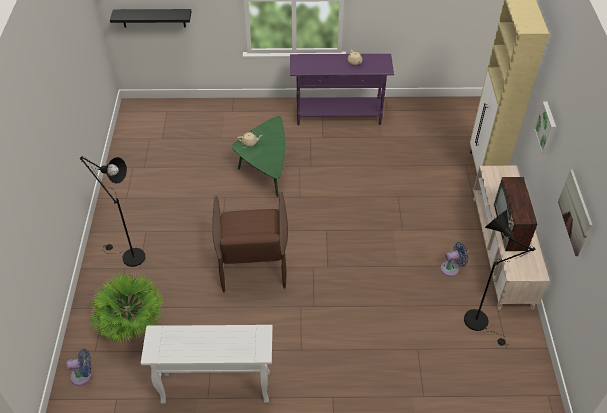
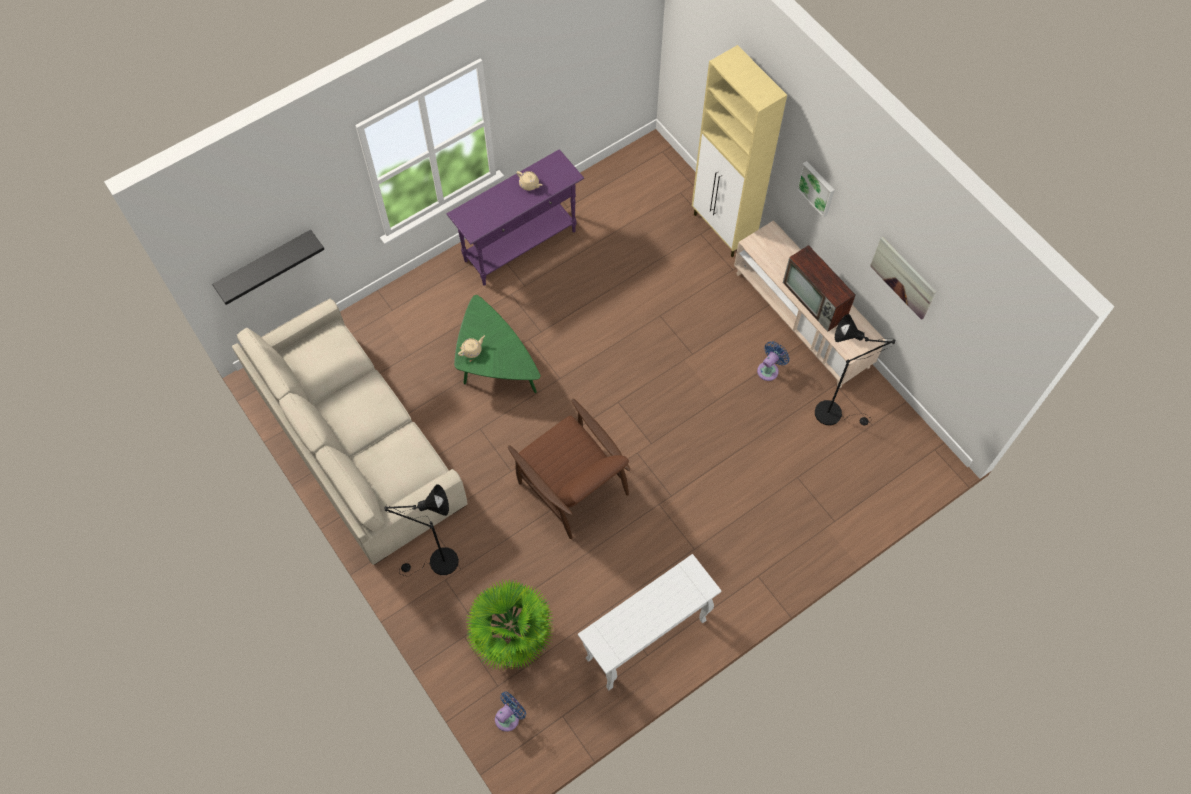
camera: 35 degrees left, 15 degrees up
none -> beige sofa [232,299,468,565]

